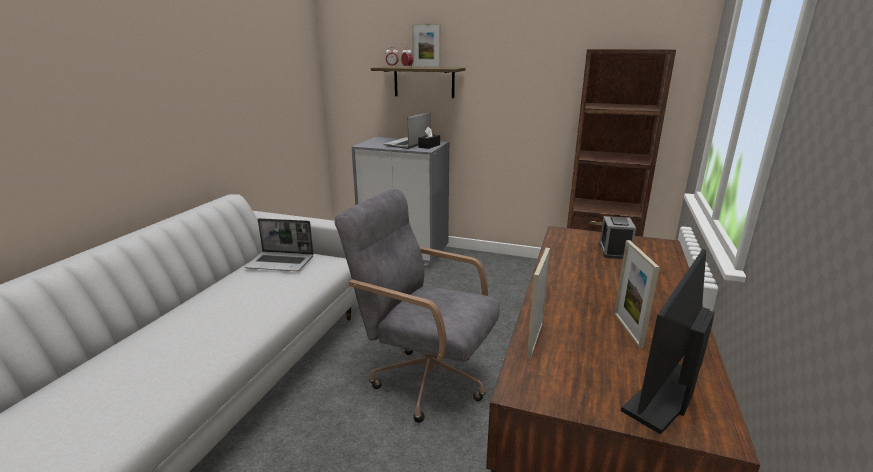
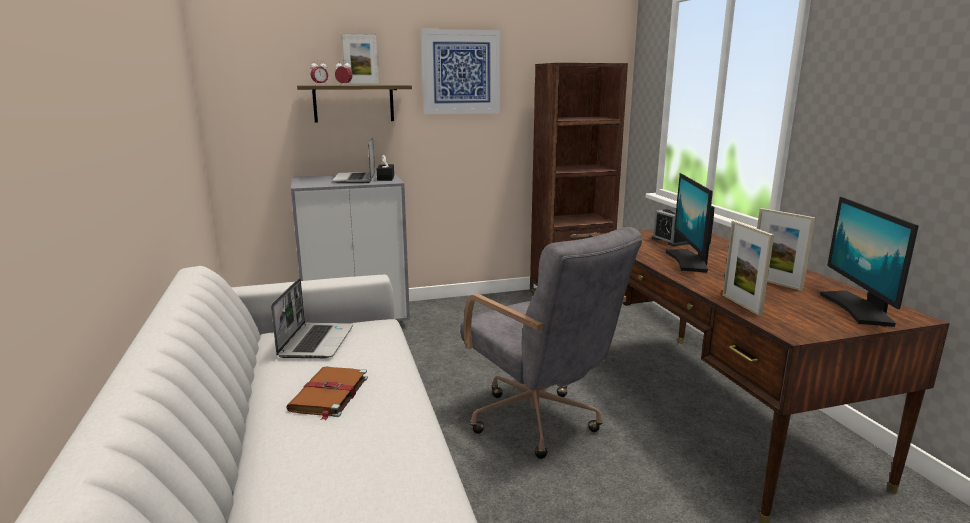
camera: 35 degrees left, 5 degrees down
laptop [245,218,314,271] -> laptop turned 60 degrees counterclockwise [271,278,353,358]
grey office chair [335,189,500,423] -> grey office chair turned 120 degrees counterclockwise [461,227,642,459]
none -> brown book [286,367,368,420]
none -> picture [421,29,501,114]
none -> monitor [665,173,714,272]

